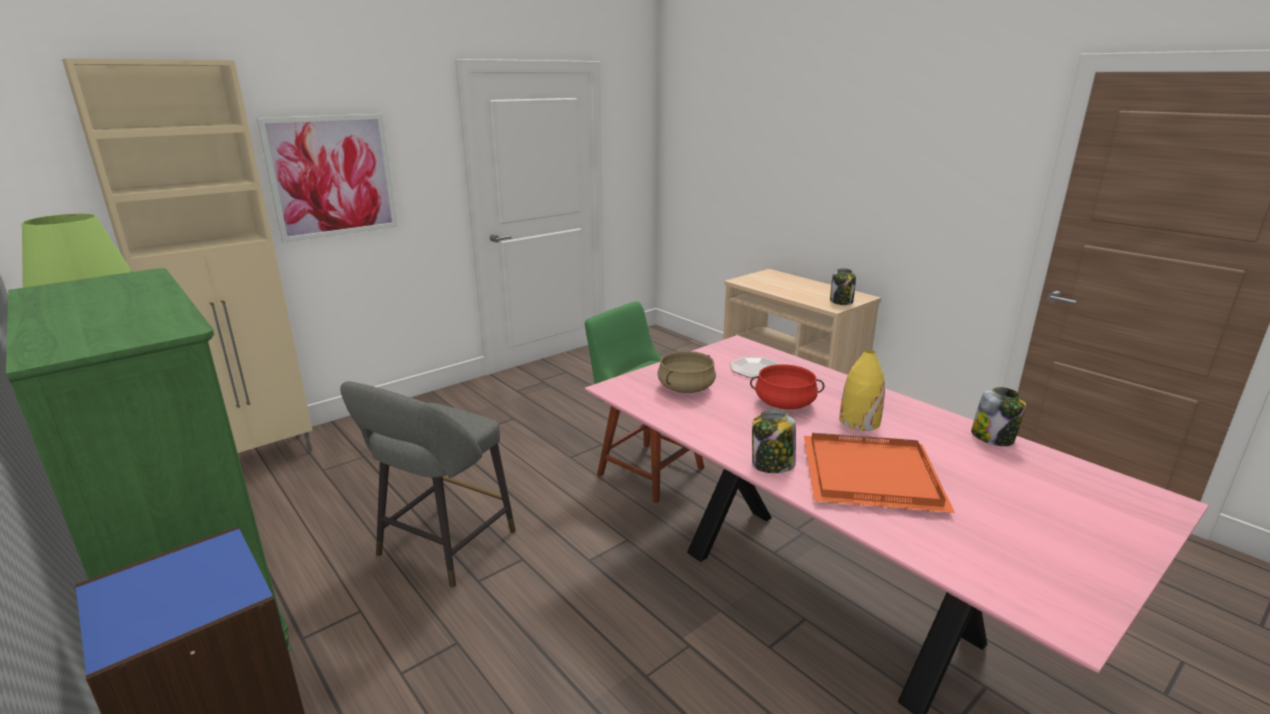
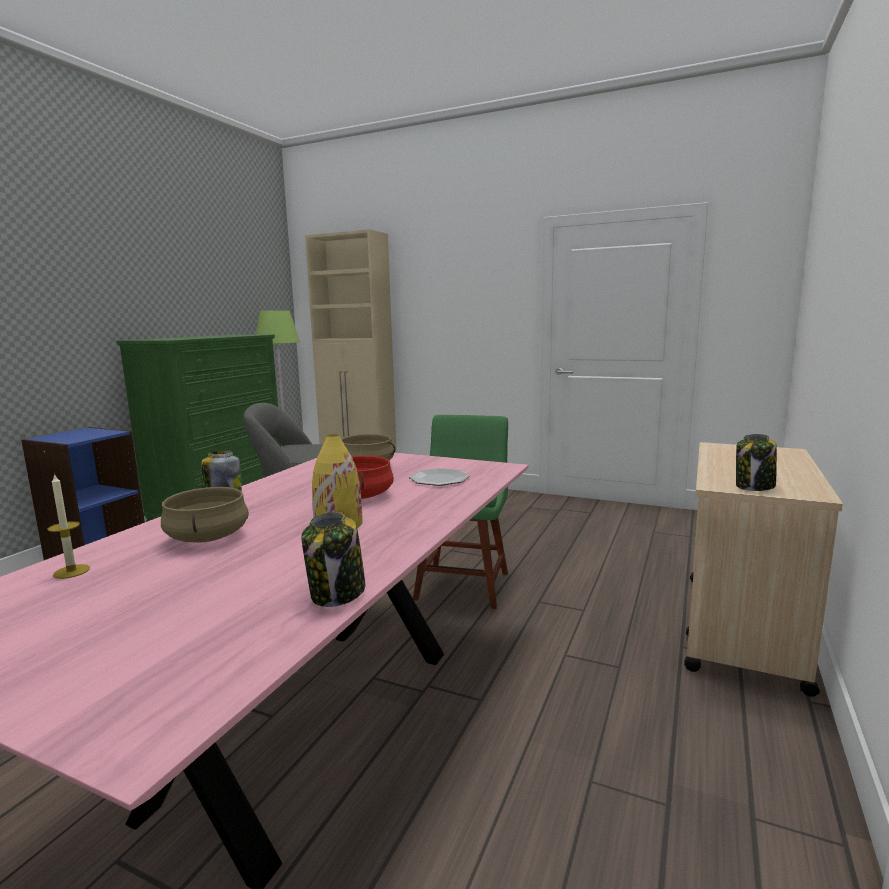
camera: 65 degrees right, 10 degrees down
picture [257,114,398,243] -> none
orange tray [804,433,955,513] -> beige cooking pot [161,487,249,543]
none -> candle [47,473,90,579]

